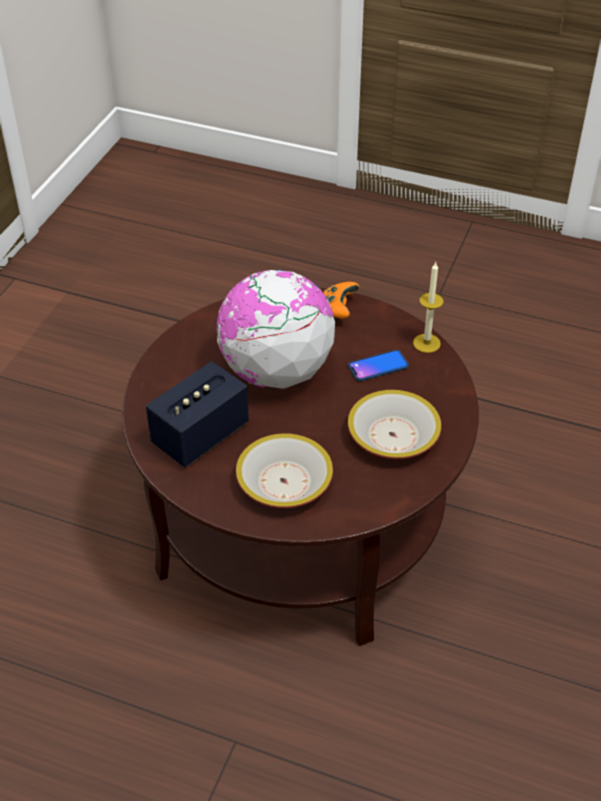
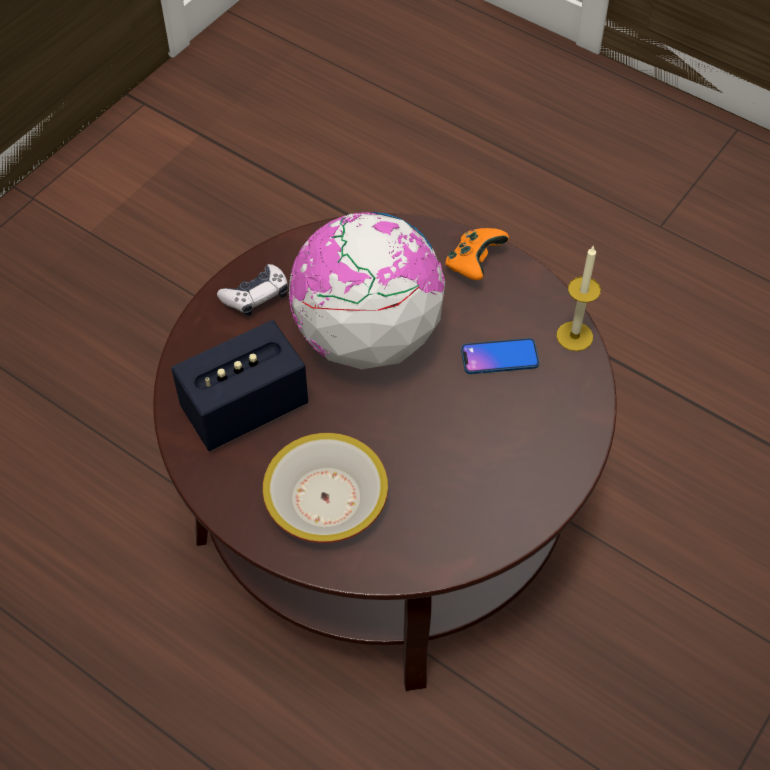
camera: 15 degrees right, 10 degrees up
bowl [348,390,441,459] -> none
none -> game controller [217,264,288,316]

